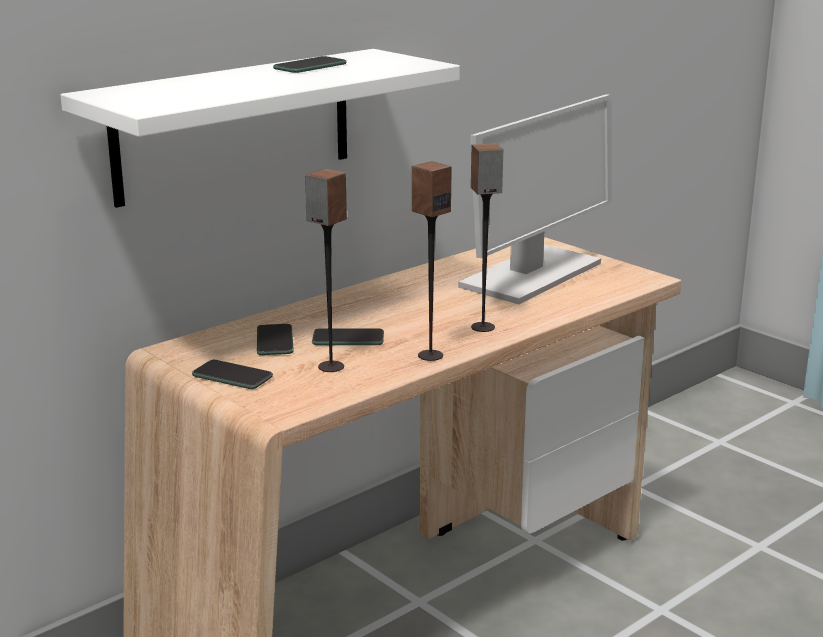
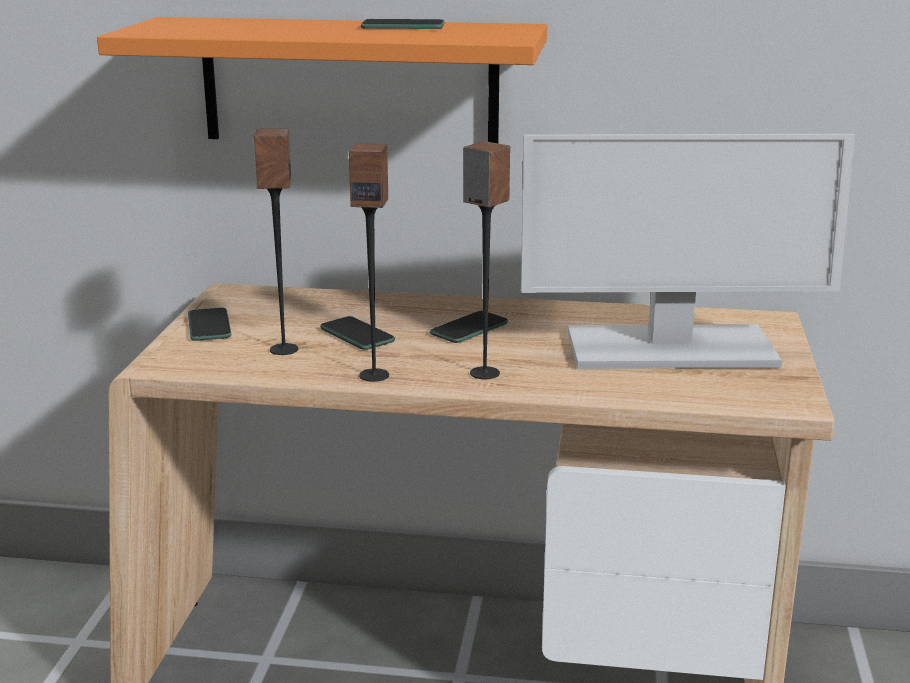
camera: 50 degrees right, 0 degrees up
white shelf [60,49,460,208] -> orange shelf [97,17,547,143]
phone [257,324,294,355] -> phone moved to [430,311,508,343]

